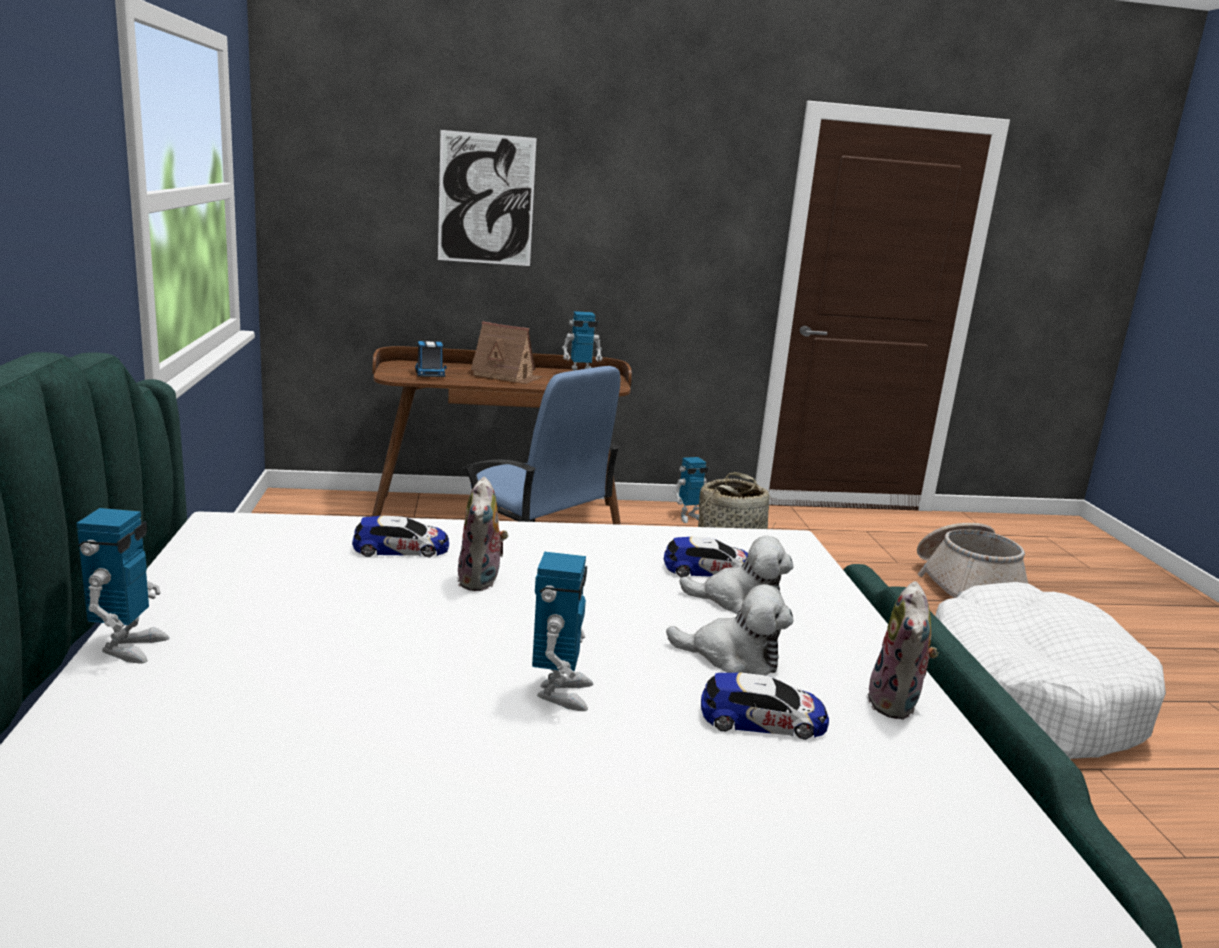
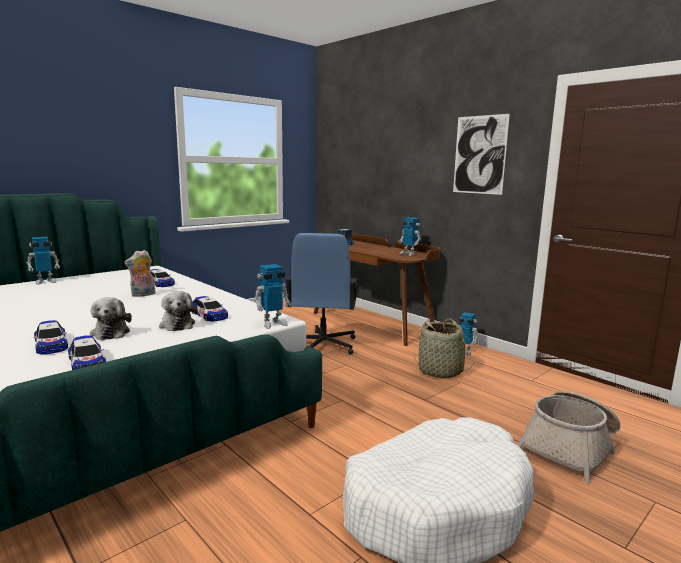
camera: 55 degrees right, 5 degrees down
picture [438,130,537,266] -> picture moved to [453,114,510,195]
toy house [471,321,542,384] -> none
toy robot [532,552,593,711] -> toy robot moved to [254,264,291,329]
plush toy [867,581,939,719] -> toy car [68,335,106,370]

